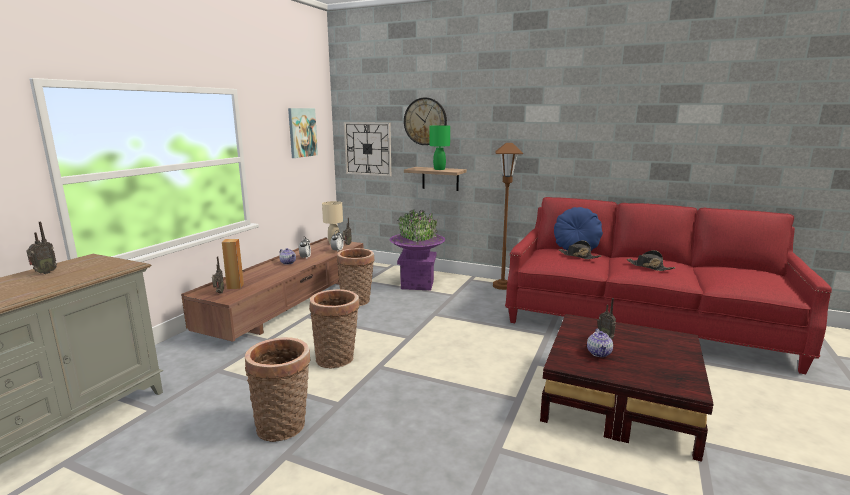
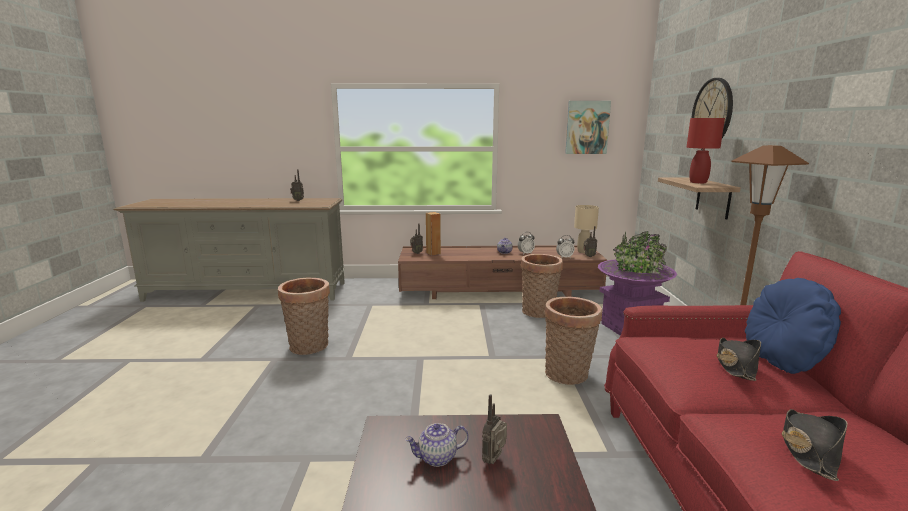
camera: 65 degrees right, 0 degrees up
basket [309,289,359,368] -> basket moved to [544,297,602,385]
wall clock [344,122,391,176] -> none
green table lamp [429,125,450,170] -> red table lamp [687,118,725,184]

